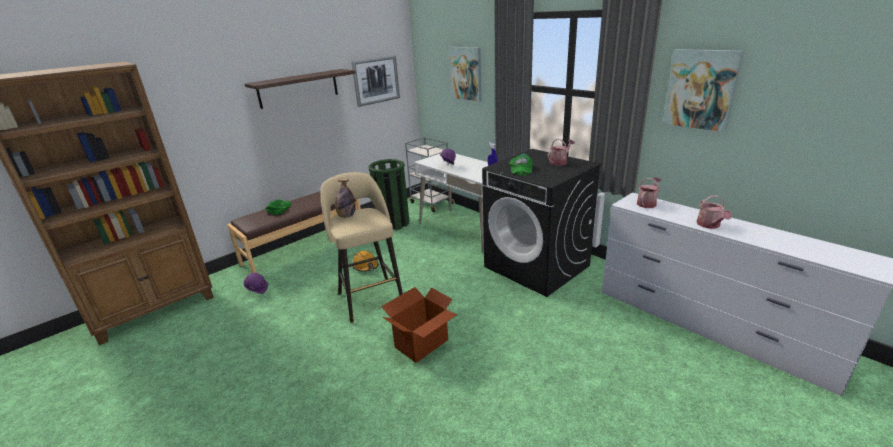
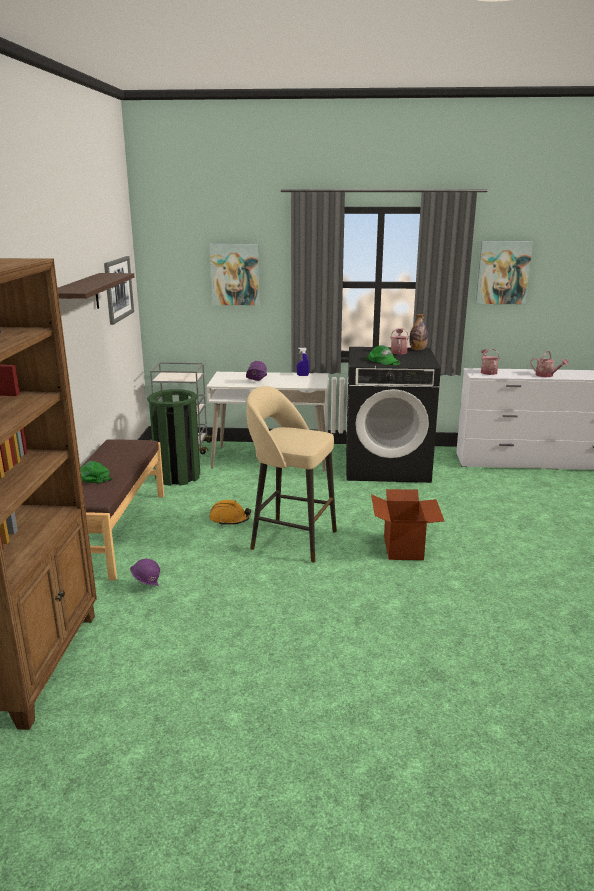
camera: 45 degrees left, 5 degrees down
bottle [335,178,356,218] -> bottle moved to [409,314,428,350]

